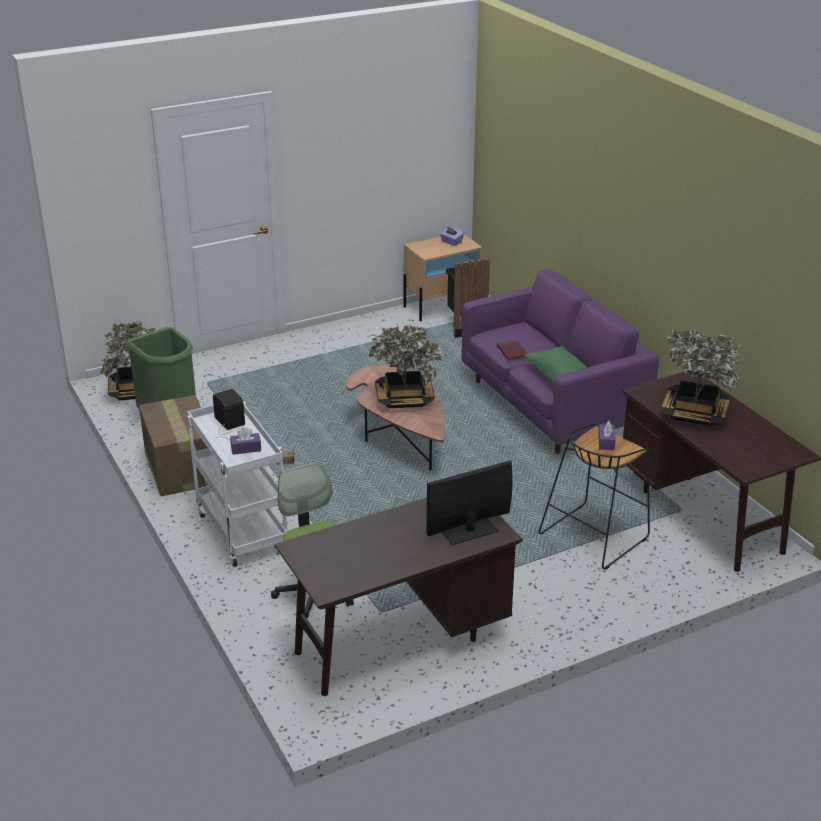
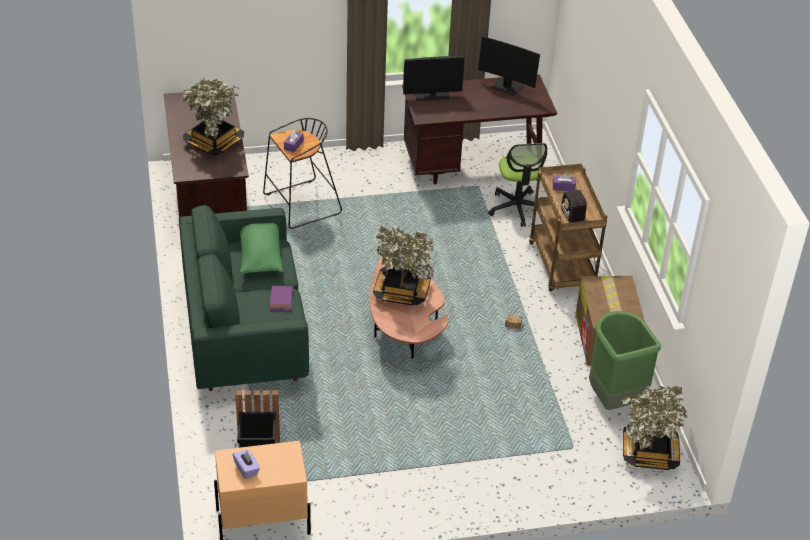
camera: 165 degrees left, 10 degrees up
white cart [187,401,287,567] -> brown cart [529,164,607,291]
purple sofa [462,270,659,454] -> green sofa [179,205,309,391]
red book [497,340,528,360] -> purple book [269,285,293,311]
none -> monitor [478,36,540,96]

